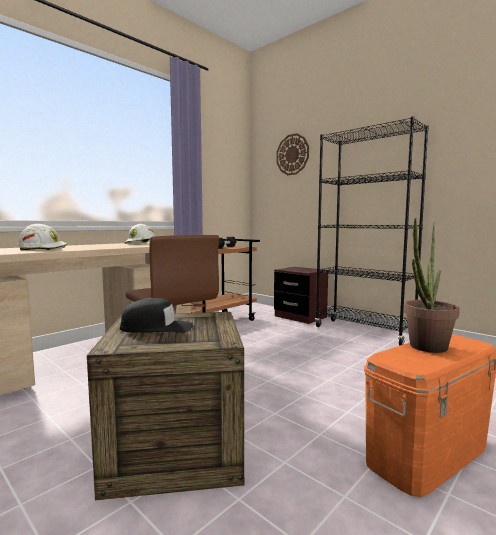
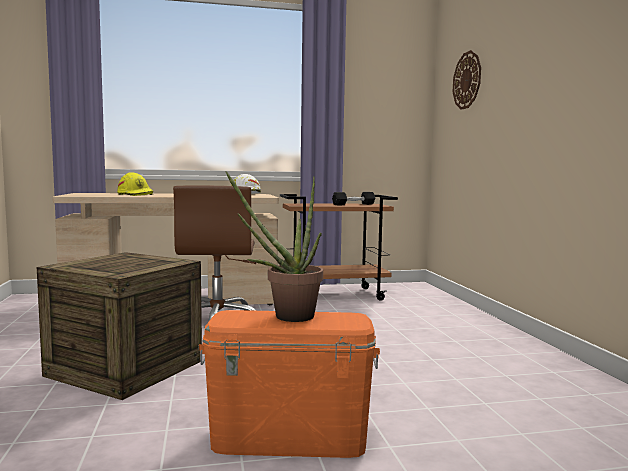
camera: 35 degrees right, 0 degrees up
white hard hat [19,224,67,250] -> yellow hard hat [117,172,153,196]
black cap [120,298,193,333] -> none
brown nightstand [274,267,328,324] -> none
black bookcase [315,116,429,345] -> none

